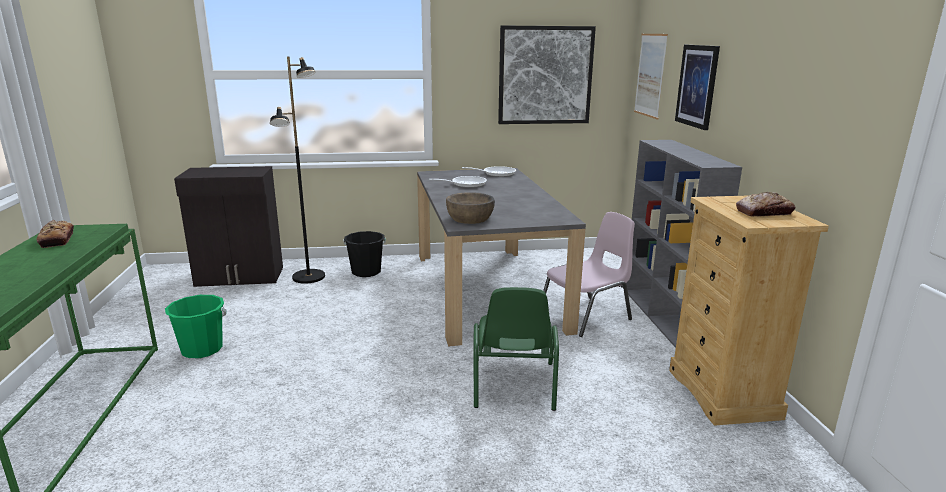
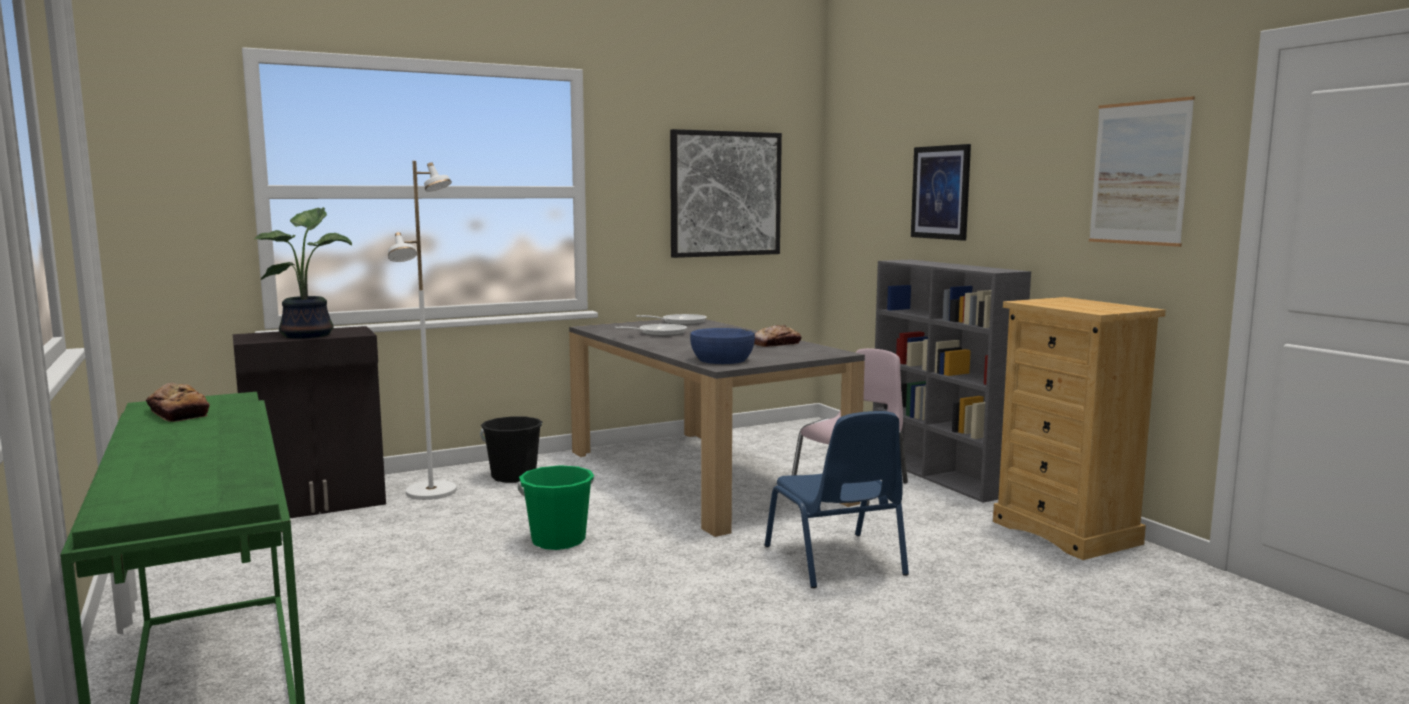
camera: 20 degrees left, 10 degrees down
green bucket [165,295,227,358] -> green bucket moved to [518,465,594,550]
black floor lamp [270,57,325,284] -> white floor lamp [388,161,457,500]
brown bowl [446,192,495,224] -> blue bowl [690,328,755,364]
green chair [474,287,559,411] -> blue chair [765,411,909,588]
picture [634,34,668,120] -> picture moved to [1089,96,1195,247]
bread [736,192,795,216] -> bread moved to [754,325,802,347]
none -> potted plant [255,207,352,339]

